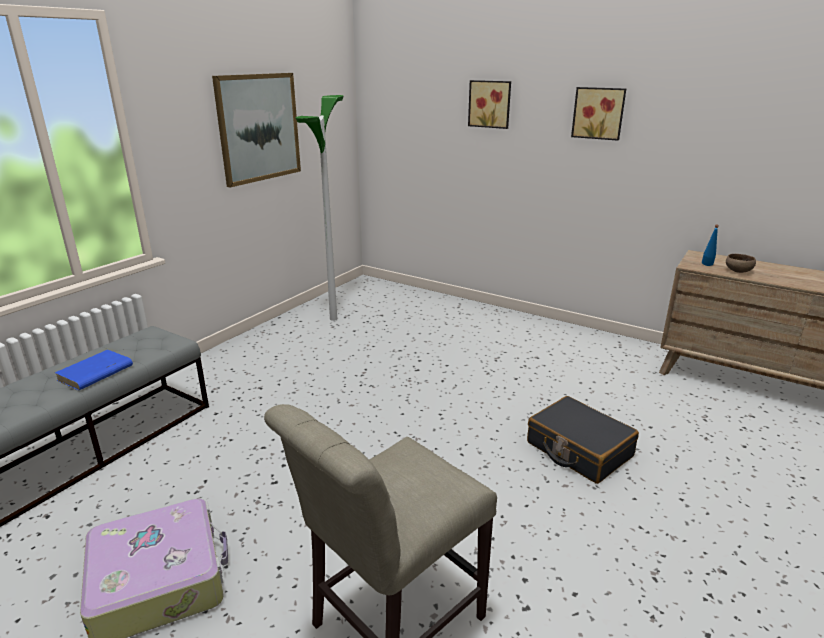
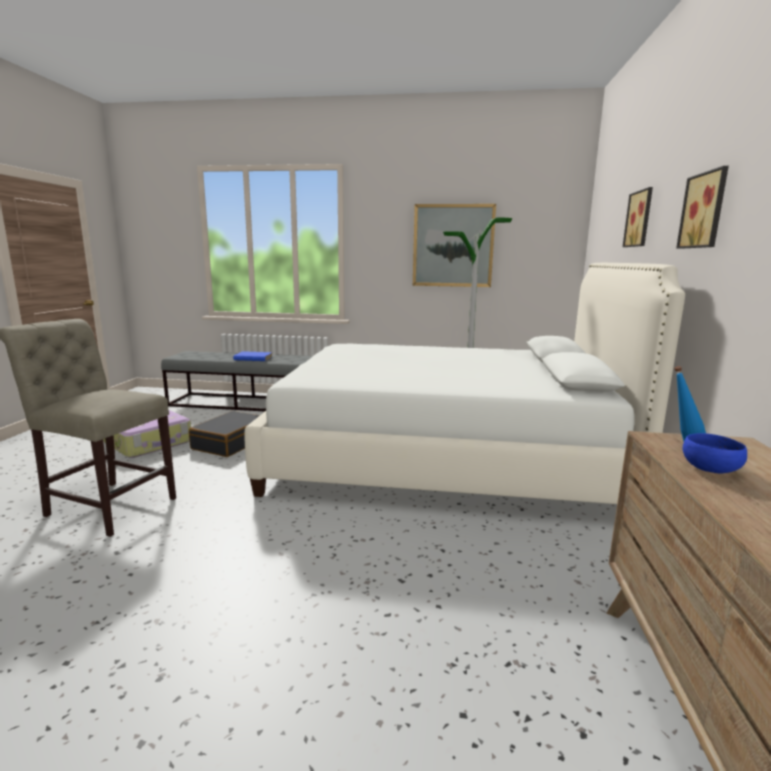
camera: 65 degrees right, 10 degrees down
black suitcase [527,396,639,484] -> black suitcase moved to [189,411,260,457]
brown bowl [726,254,756,273] -> blue bowl [683,433,747,474]
none -> white bed [244,263,685,504]

